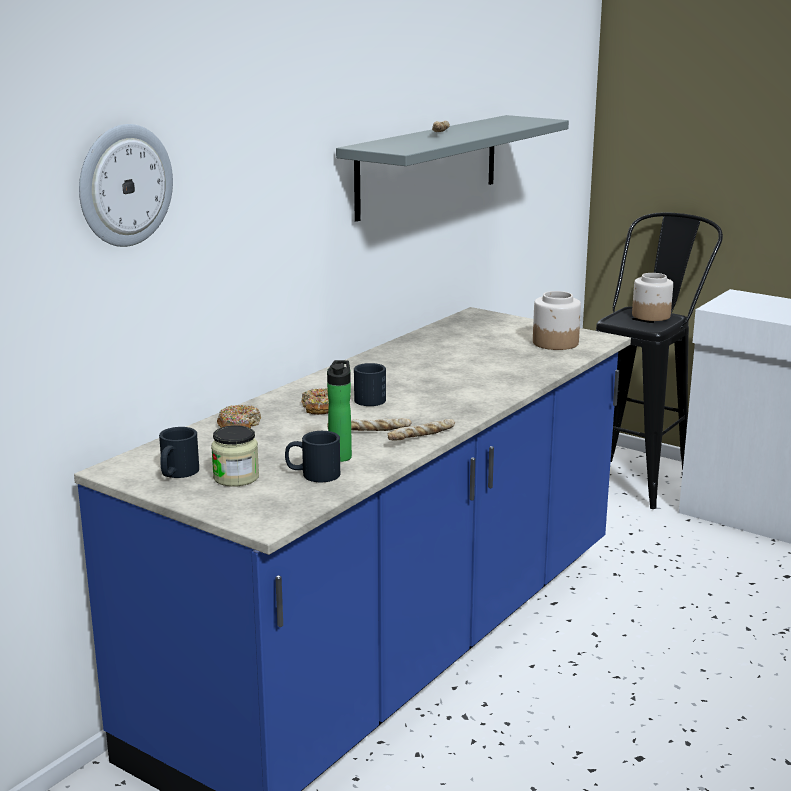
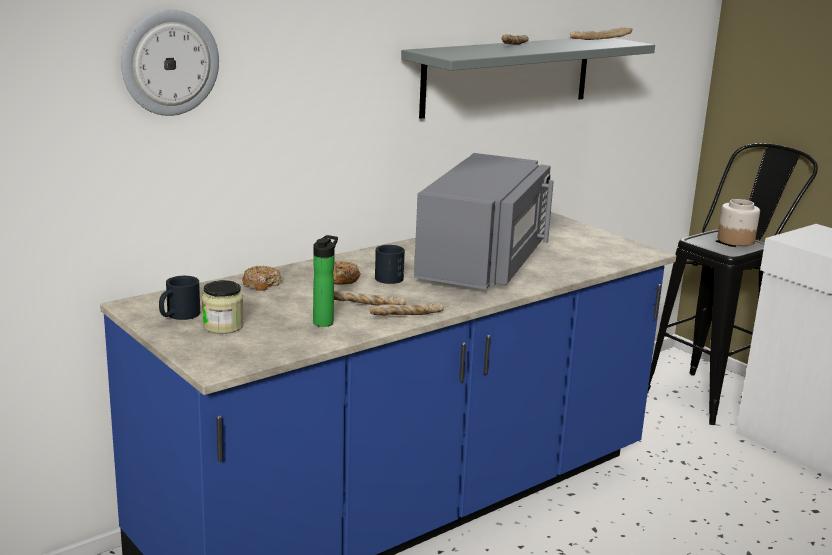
camera: 15 degrees right, 0 degrees up
black mug [285,431,340,482] -> none
jar [533,291,581,350] -> none
none -> grey microwave [414,153,554,289]
none -> bread [570,27,632,40]

